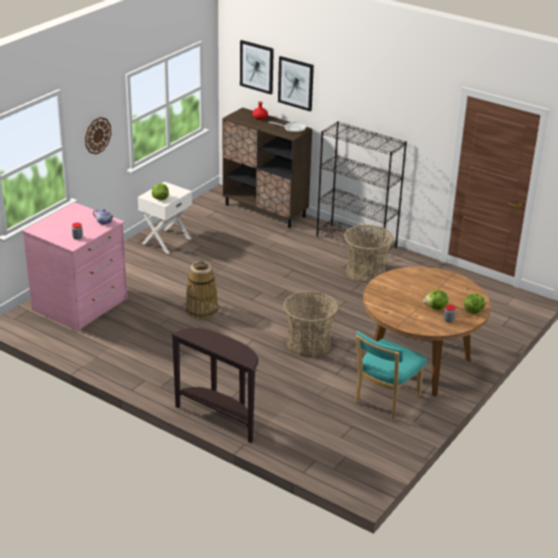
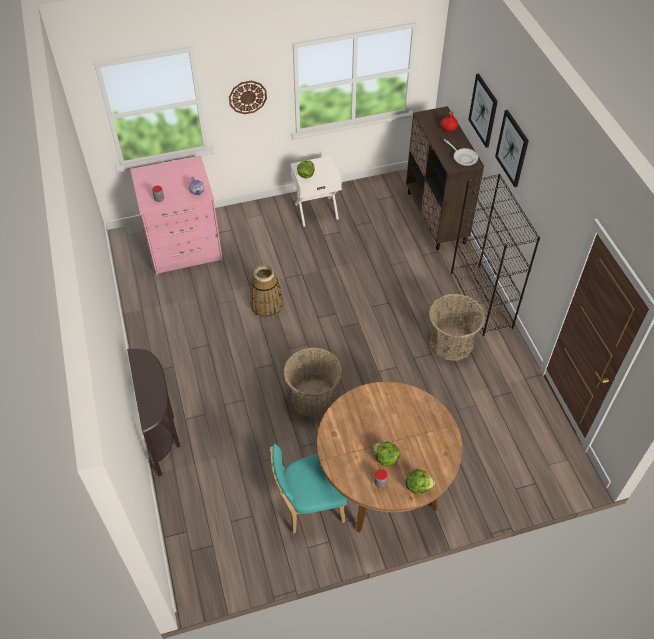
camera: 40 degrees right, 20 degrees up
picture [240,40,274,94] -> picture moved to [495,110,529,187]

